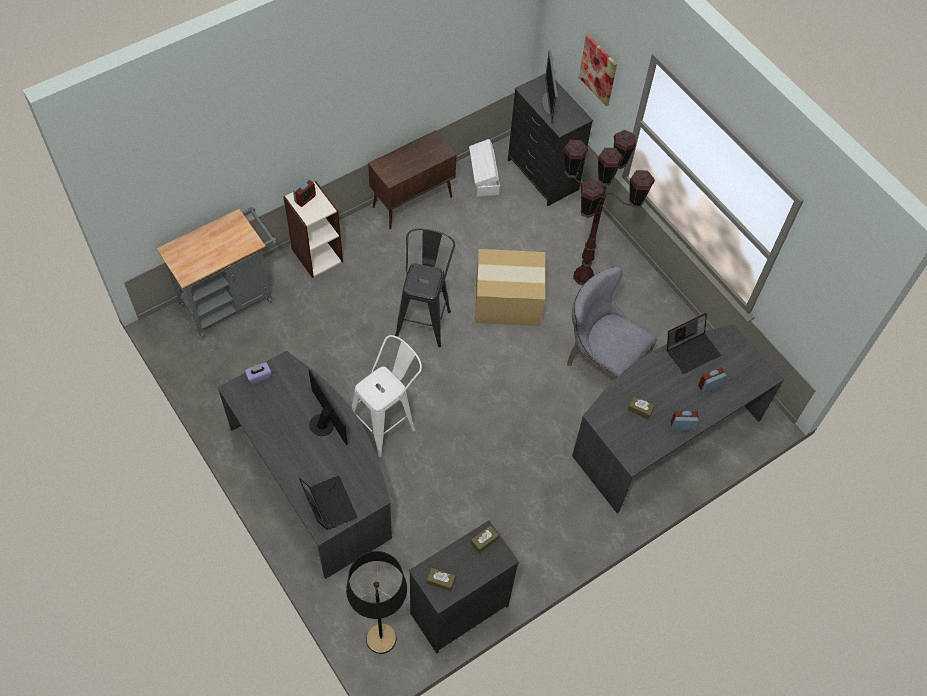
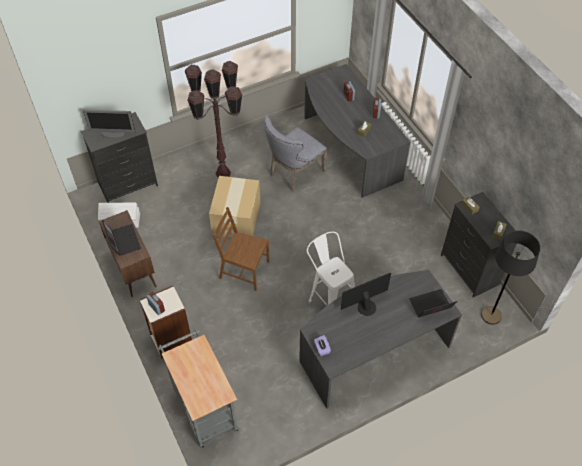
camera: 80 degrees left, 5 degrees down
black stool [395,229,455,347] -> brown chair [212,207,269,291]
picture [579,35,617,106] -> none
laptop [667,313,721,374] -> laptop moved to [102,220,141,256]

